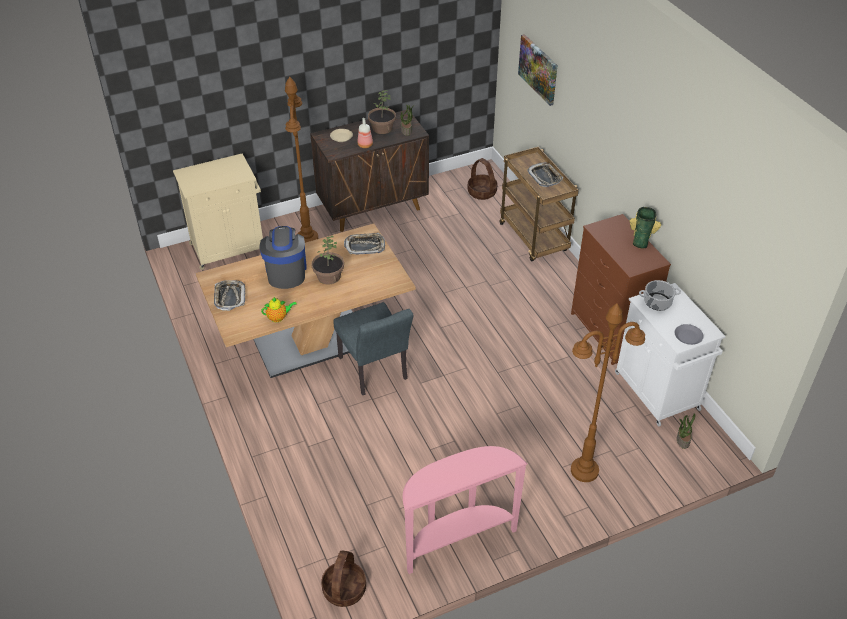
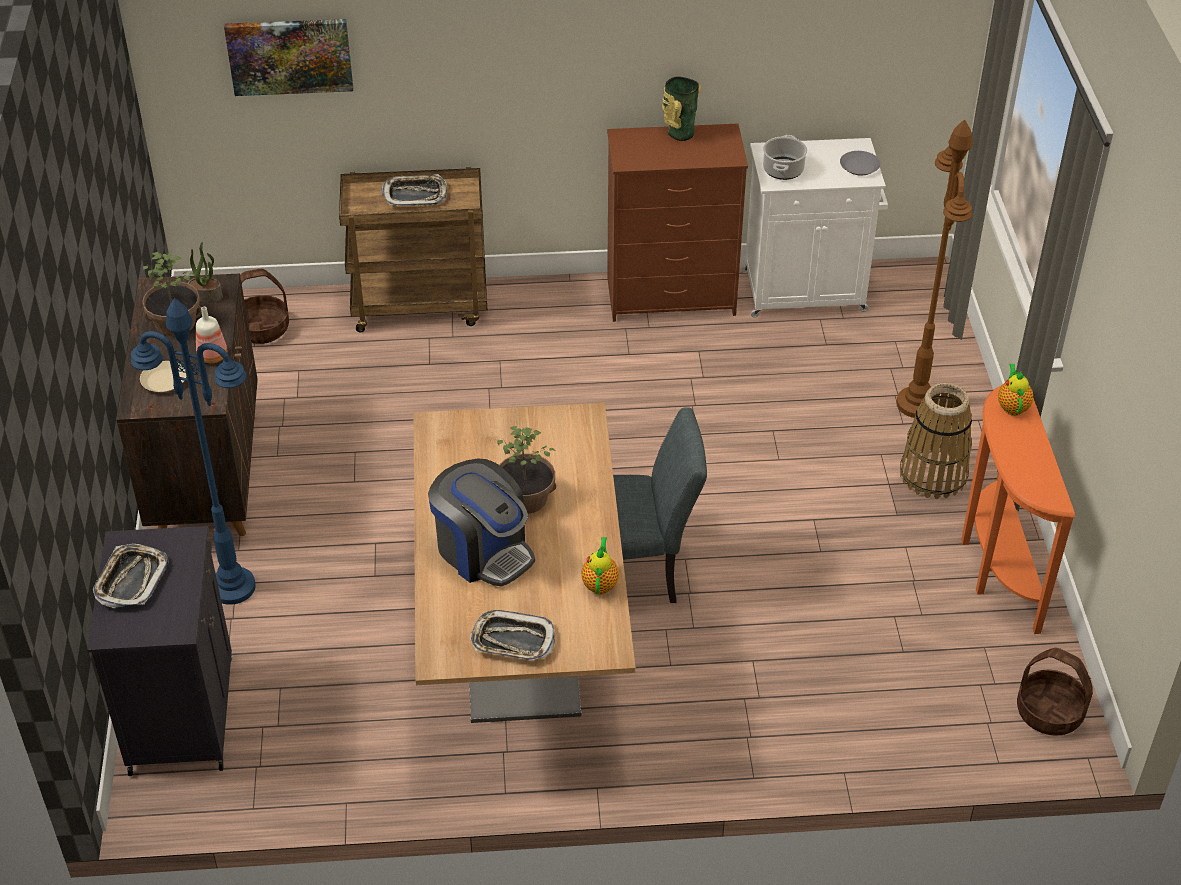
camera: 70 degrees left, 0 degrees up
beige cabinet [173,154,263,270] -> black cabinet [87,526,233,776]
coffee machine [259,226,307,289] -> coffee machine turned 150 degrees counterclockwise [428,458,535,587]
brown floor lamp [285,77,318,243] -> blue floor lamp [131,298,256,605]
tray [344,233,385,255] -> tray moved to [93,544,168,608]
pink console table [403,446,528,574] -> orange console table [961,385,1075,634]
potted plant [677,414,695,449] -> none
none -> basket [900,383,972,499]
none -> teapot [998,364,1033,416]

